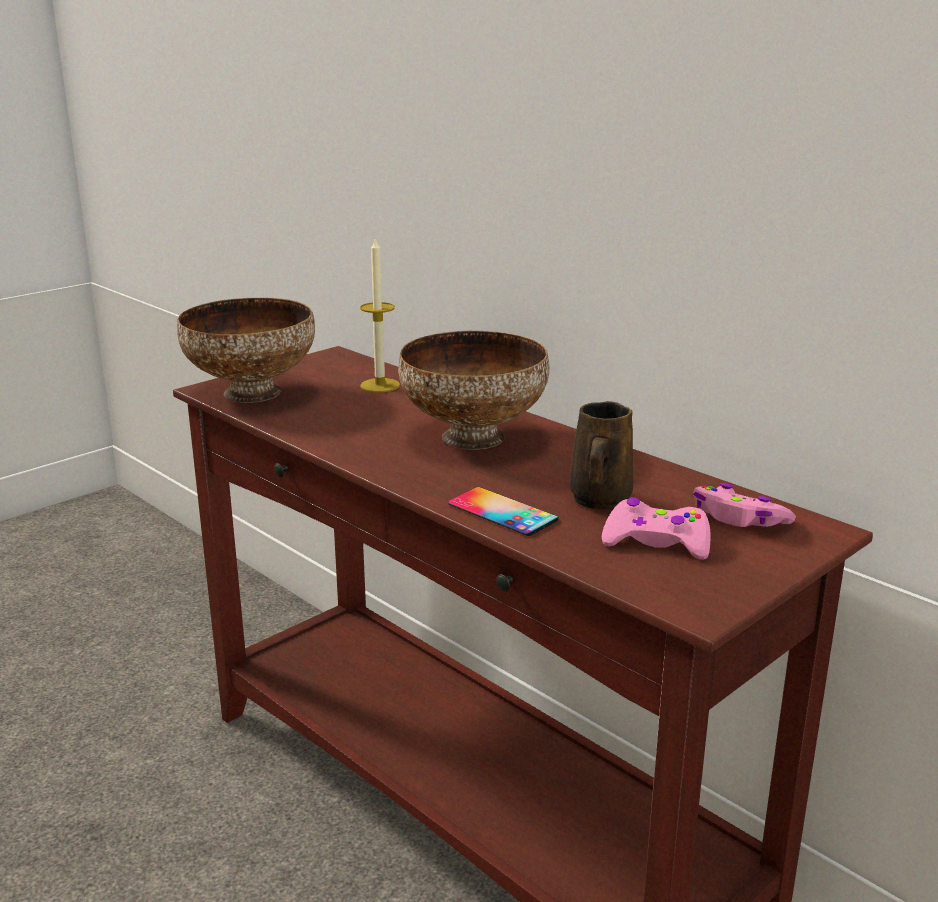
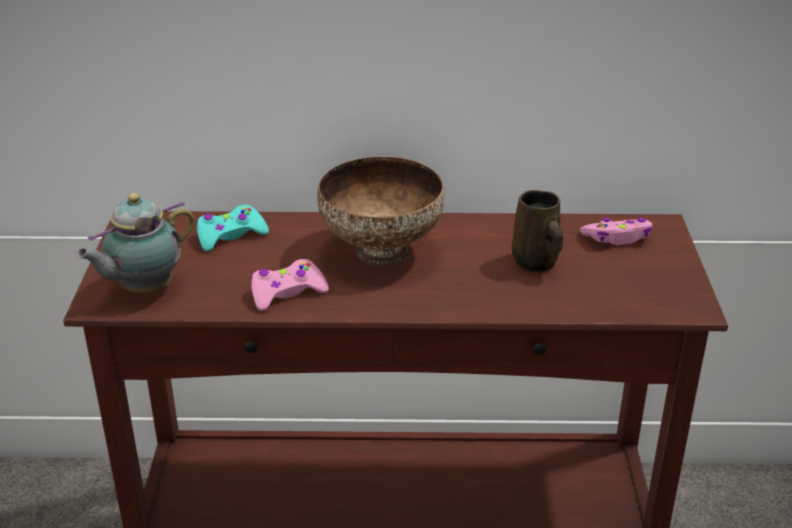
camera: 45 degrees left, 10 degrees up
bowl [177,298,315,403] -> teapot [76,193,195,292]
candle [360,239,400,392] -> turquoise game controller [197,205,269,251]
phone [448,487,558,536] -> none
pink game controller [602,497,710,560] -> pink game controller moved to [251,259,329,311]

